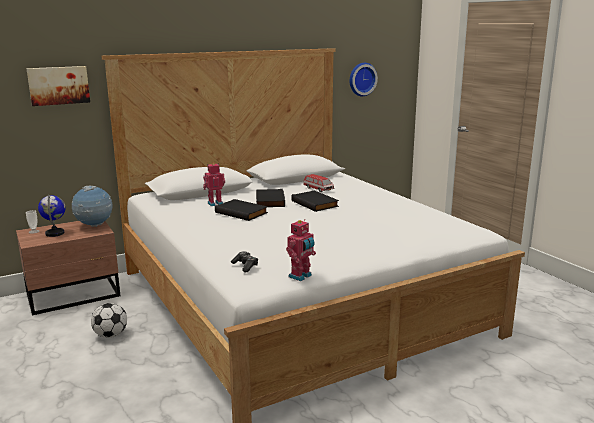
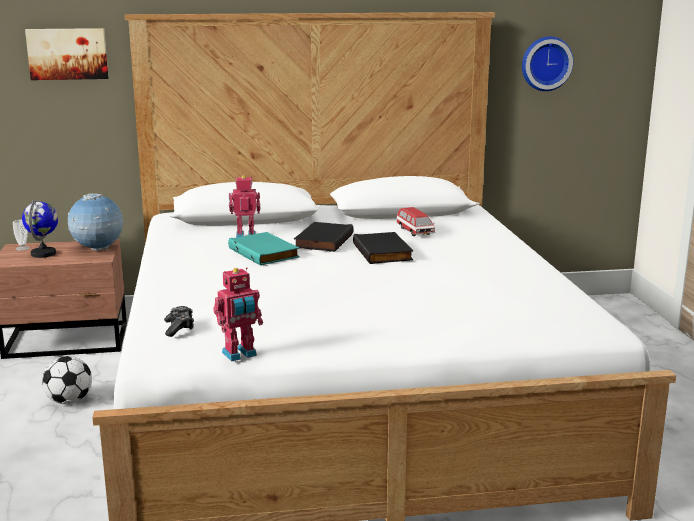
camera: 20 degrees right, 0 degrees up
black book [215,199,268,221] -> turquoise book [228,232,300,266]

